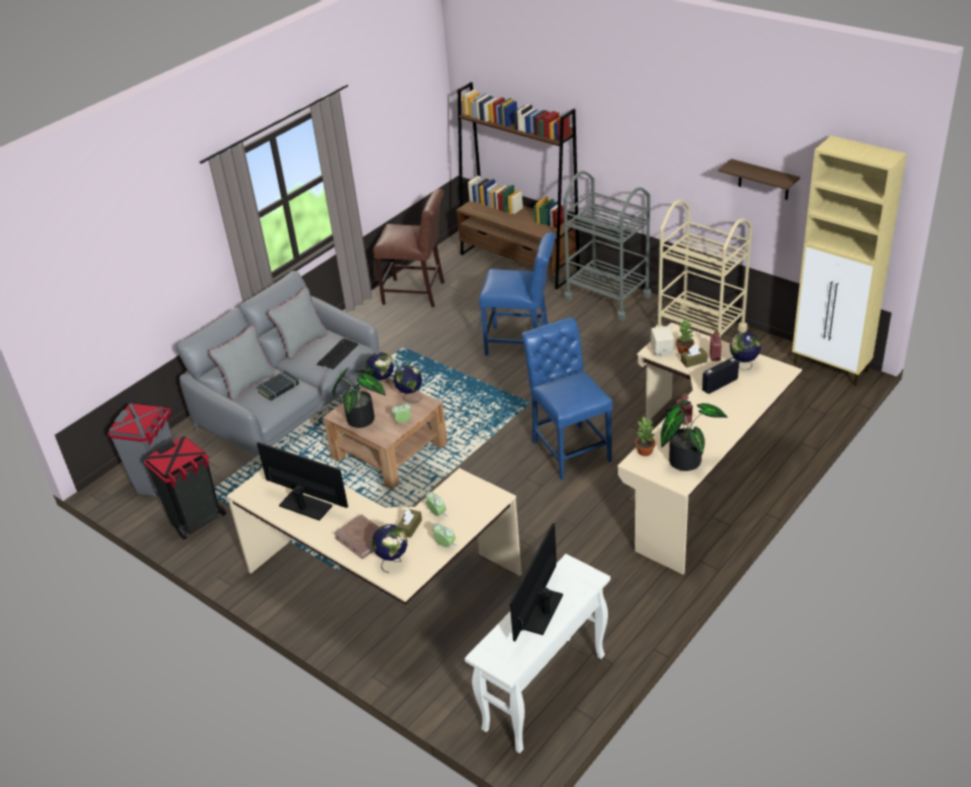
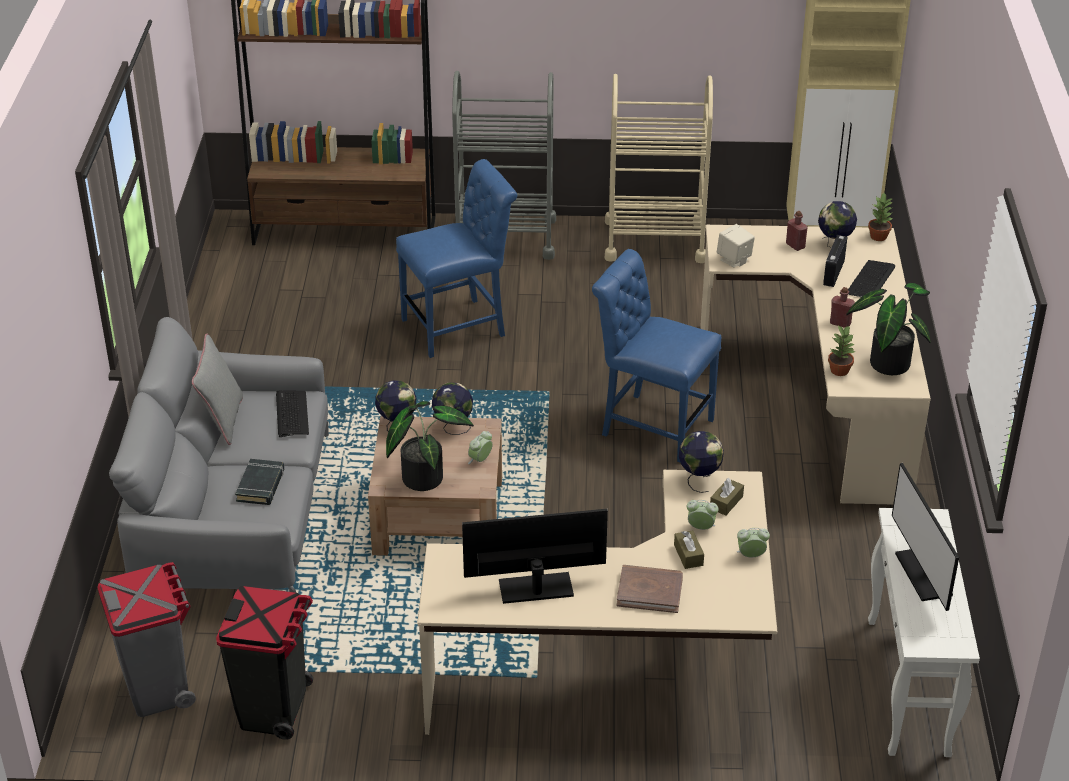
camera: 40 degrees left, 0 degrees up
grey pillow [209,326,275,401] -> none
globe [372,524,407,573] -> globe moved to [679,431,724,493]
brown chair [373,189,445,307] -> none
potted plant [676,318,695,354] -> potted plant moved to [868,193,893,241]
brown tissue box [681,345,708,368] -> brown tissue box moved to [710,478,744,516]
shelf [718,159,800,200] -> none
none -> keyboard [848,260,895,297]

